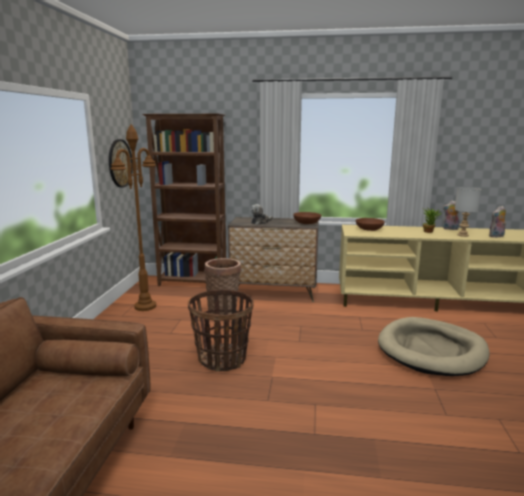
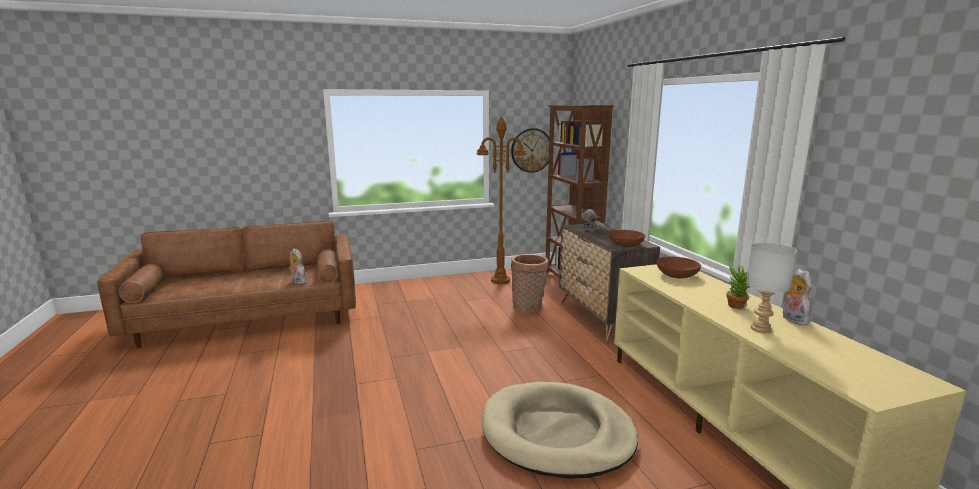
camera: 65 degrees right, 0 degrees up
basket [188,289,254,372] -> none
plush toy [489,206,506,238] -> plush toy moved to [289,249,307,284]

